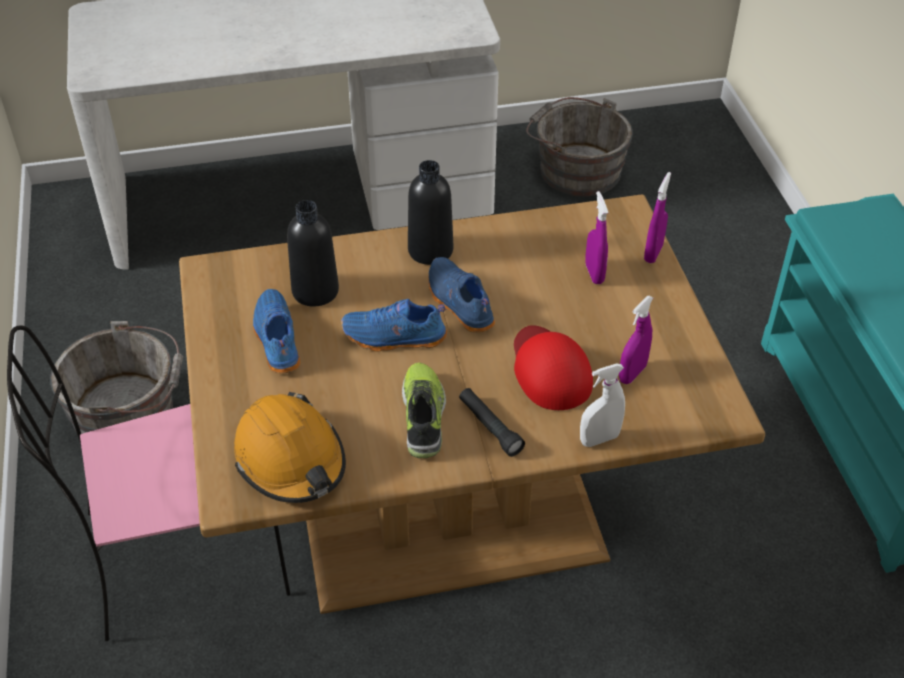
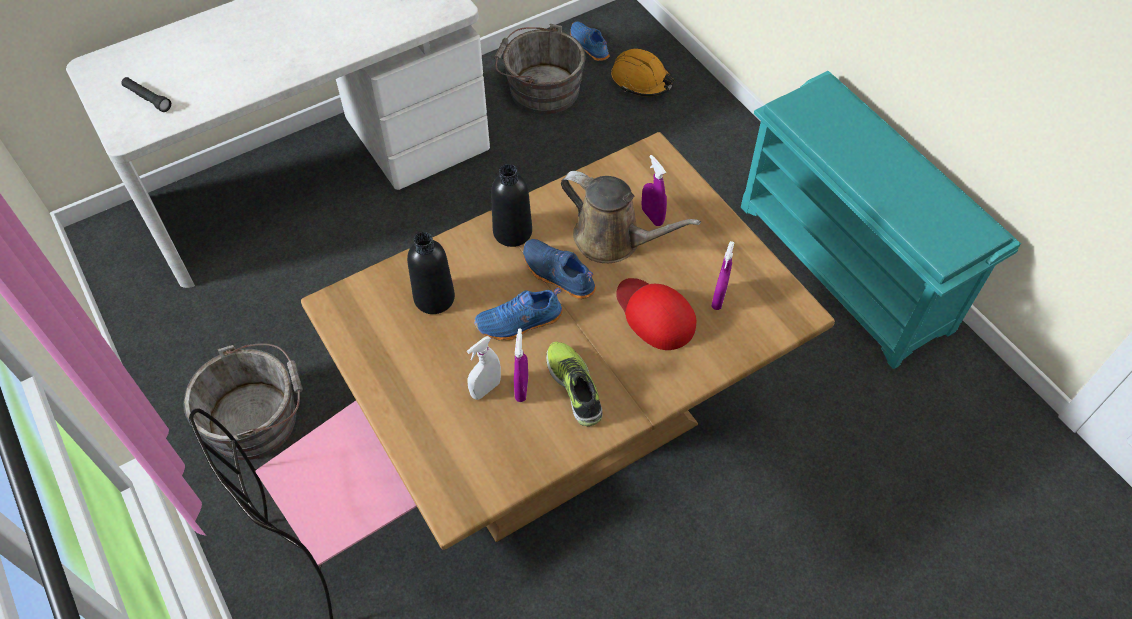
camera: 20 degrees left, 10 degrees up
orange hard hat [234,392,346,503] -> orange hard hat moved to [611,48,674,96]
blue shoe [253,289,300,374] -> blue shoe moved to [570,22,609,61]
black flashlight [459,388,525,457] -> black flashlight moved to [121,77,171,112]
white spray bottle [580,364,625,447] -> white spray bottle moved to [467,336,501,400]
purple spray bottle [644,172,671,263] -> purple spray bottle moved to [514,329,528,402]
none -> brown watering can [561,171,701,263]

